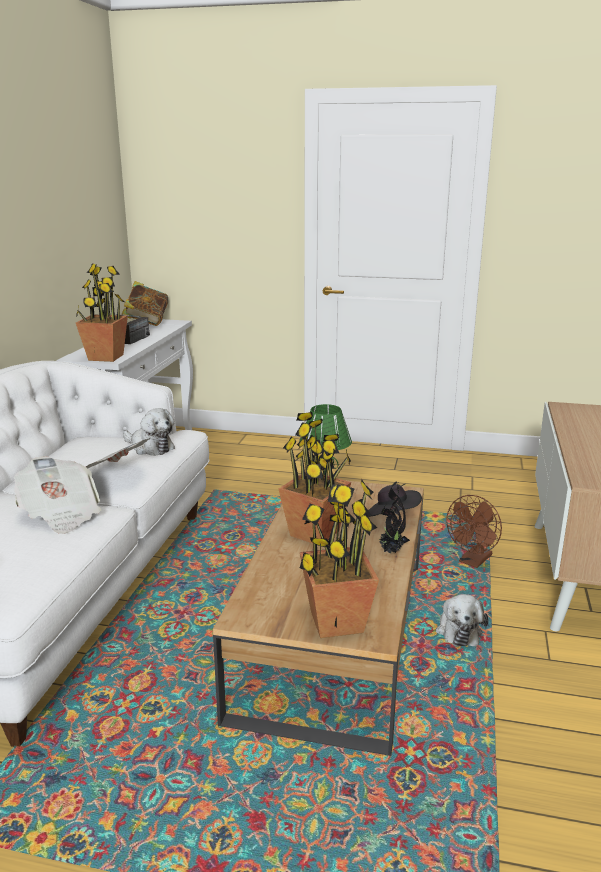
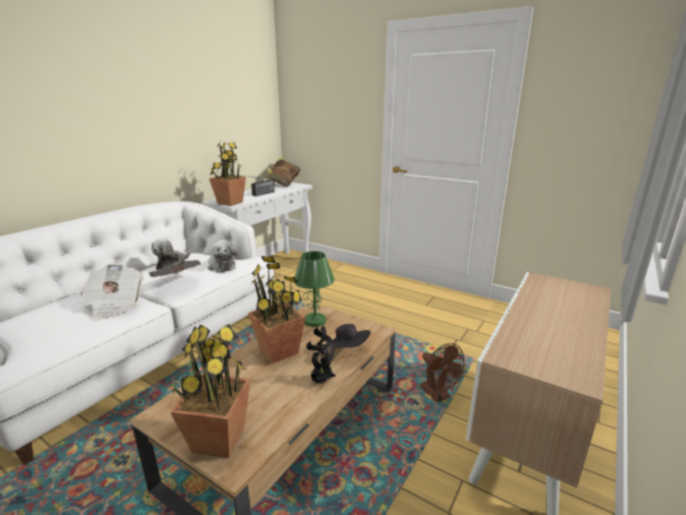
camera: 20 degrees right, 0 degrees up
plush toy [435,594,488,646] -> plush toy moved to [151,239,190,270]
brown fan [446,495,502,568] -> brown fan turned 90 degrees counterclockwise [420,343,465,402]

